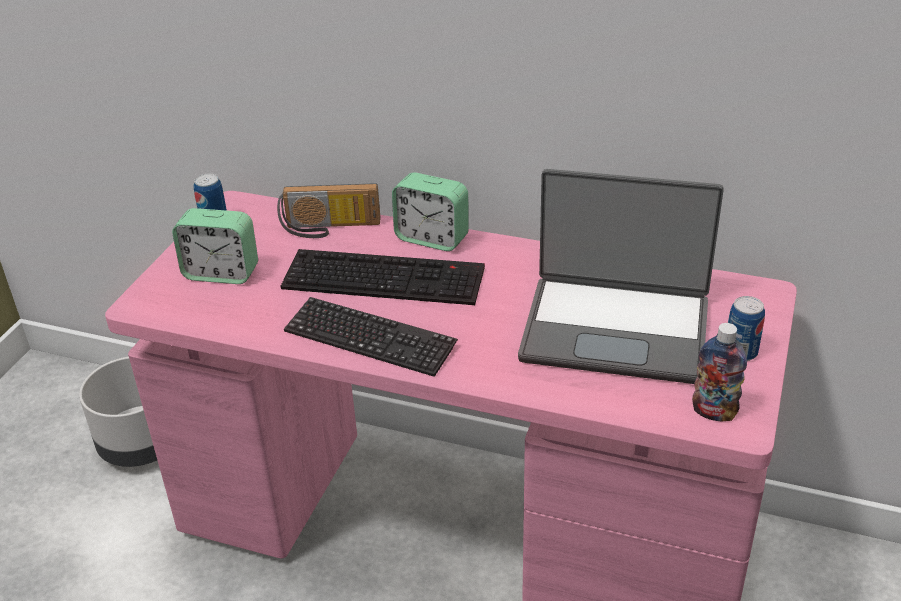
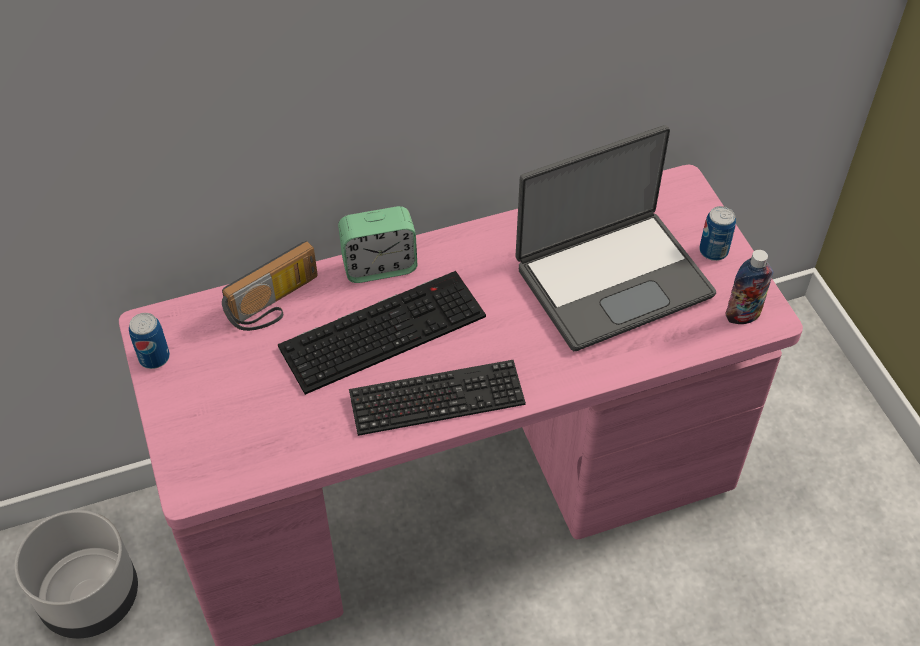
camera: 40 degrees left, 15 degrees up
alarm clock [172,208,258,284] -> none

